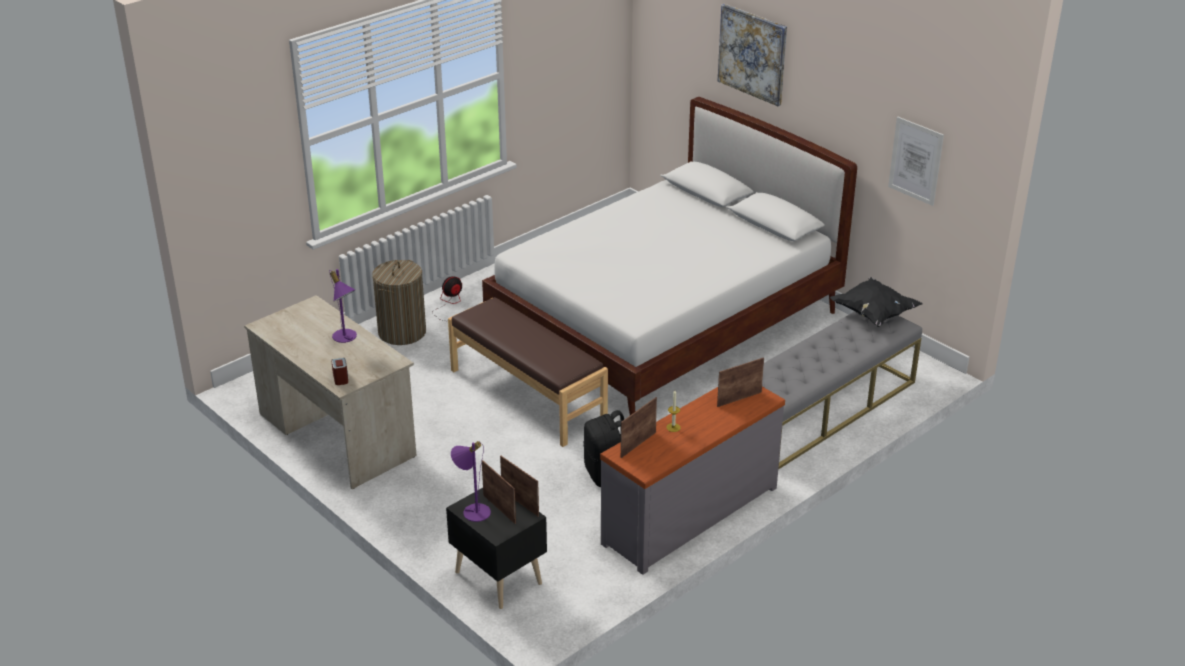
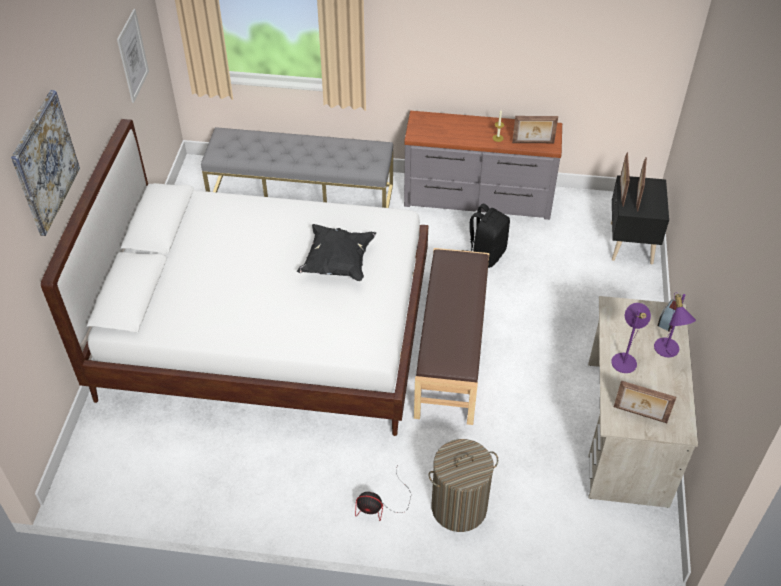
camera: 130 degrees left, 15 degrees up
purple table lamp [451,441,491,522] -> purple table lamp moved to [654,292,696,358]
picture frame [717,357,764,407] -> picture frame moved to [614,381,676,423]
black pillow [830,277,922,327] -> black pillow moved to [297,224,376,281]

